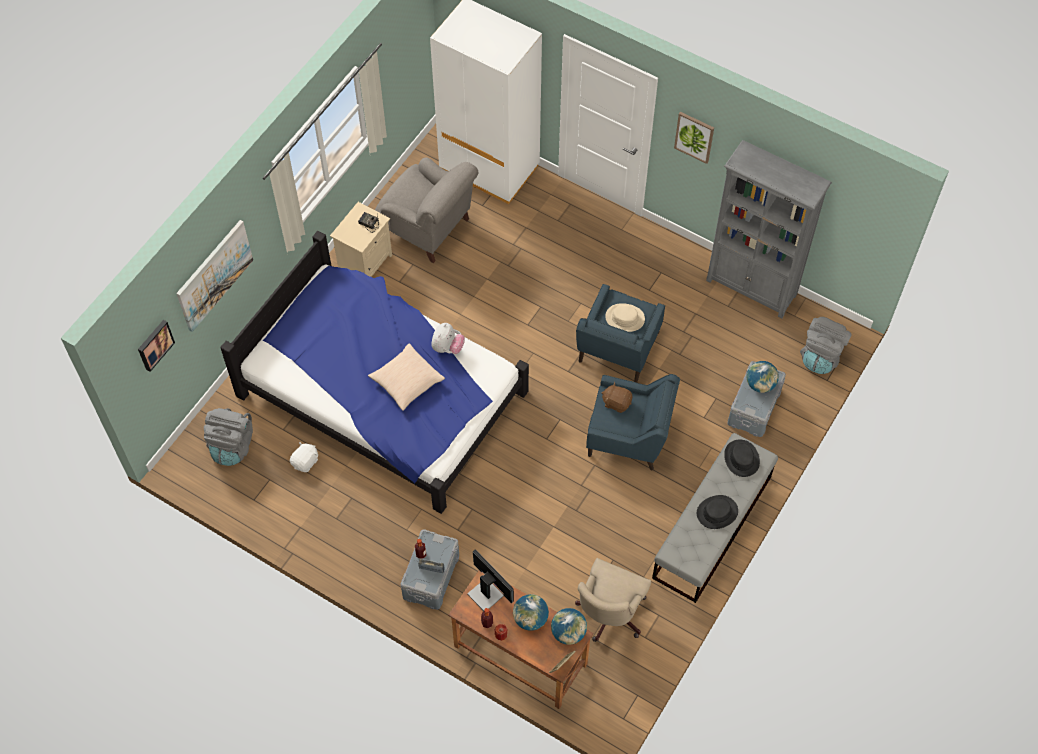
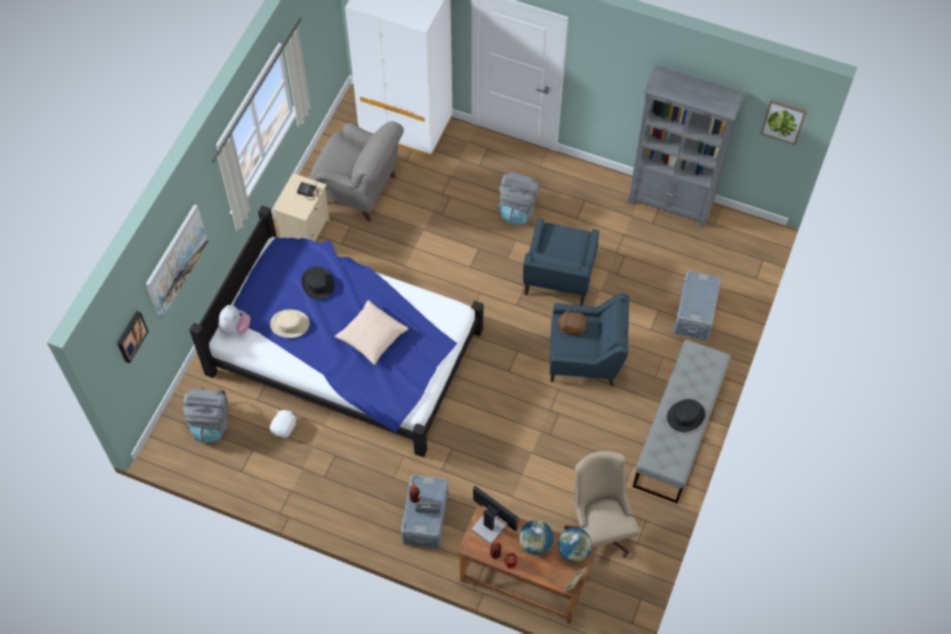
camera: 10 degrees left, 0 degrees up
plush toy [431,323,465,354] -> plush toy moved to [218,305,250,334]
beige office chair [575,558,651,642] -> beige office chair turned 150 degrees clockwise [564,451,640,558]
beige hat [605,303,645,332] -> beige hat moved to [270,310,310,338]
picture [674,112,714,164] -> picture moved to [761,99,807,145]
black hat [724,440,760,477] -> black hat moved to [301,267,334,299]
globe [746,361,779,393] -> none
grey backpack [800,317,852,374] -> grey backpack moved to [497,172,540,225]

